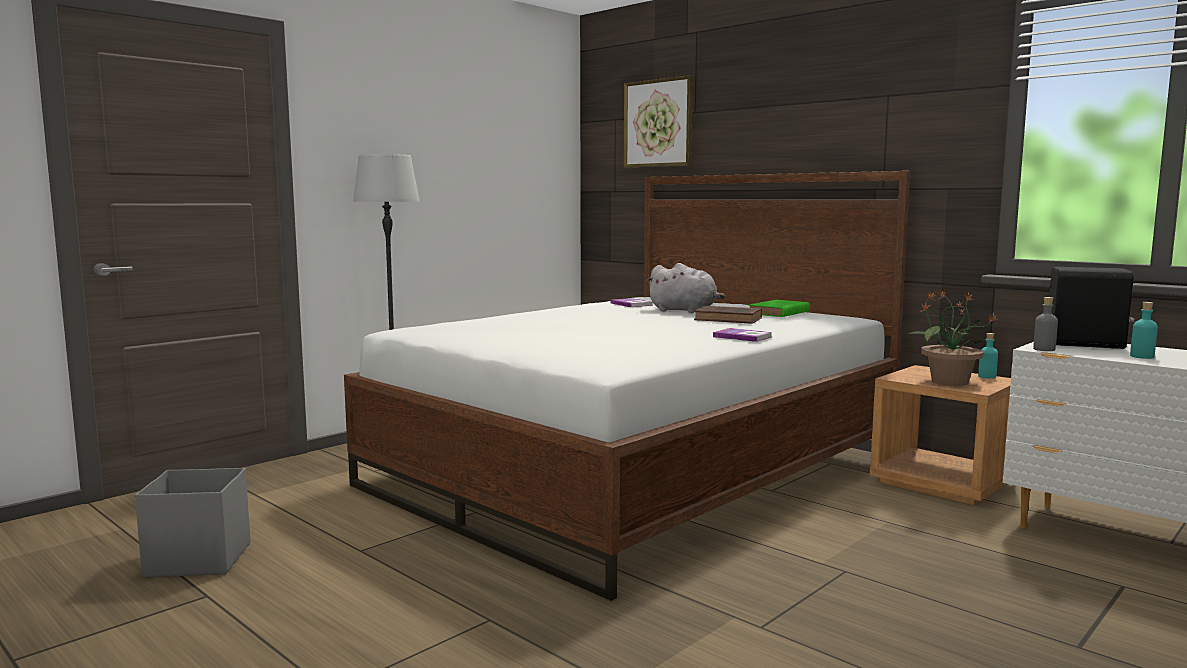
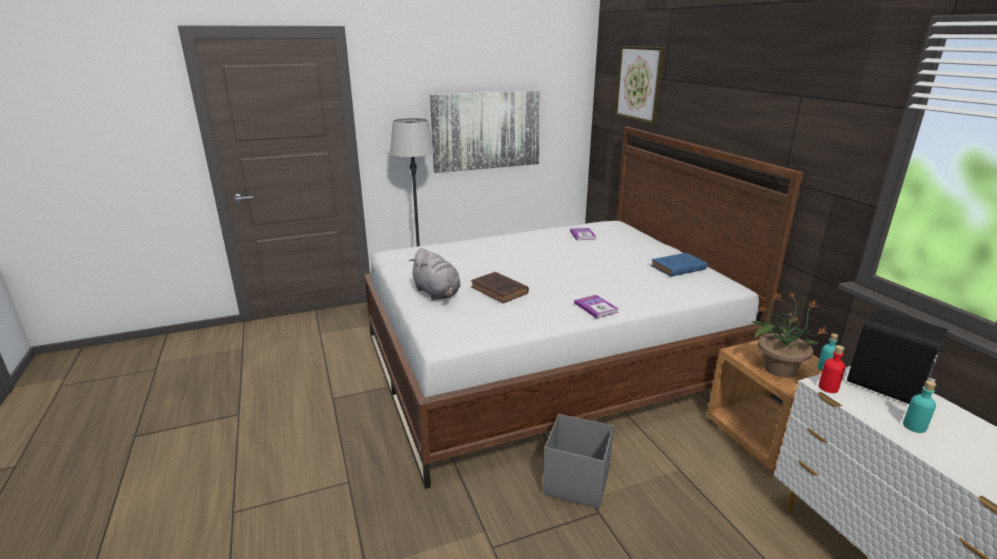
camera: 25 degrees right, 15 degrees up
grey storage box [135,468,250,577] -> grey storage box moved to [543,414,614,509]
grey plush toy [646,263,725,313] -> grey plush toy moved to [409,248,461,300]
brown book [694,306,762,324] -> brown book moved to [471,272,529,303]
green book [748,300,810,317] -> blue book [651,253,707,277]
grey bottle [1033,297,1058,351] -> red bottle [819,345,845,393]
none -> picture [430,90,541,173]

